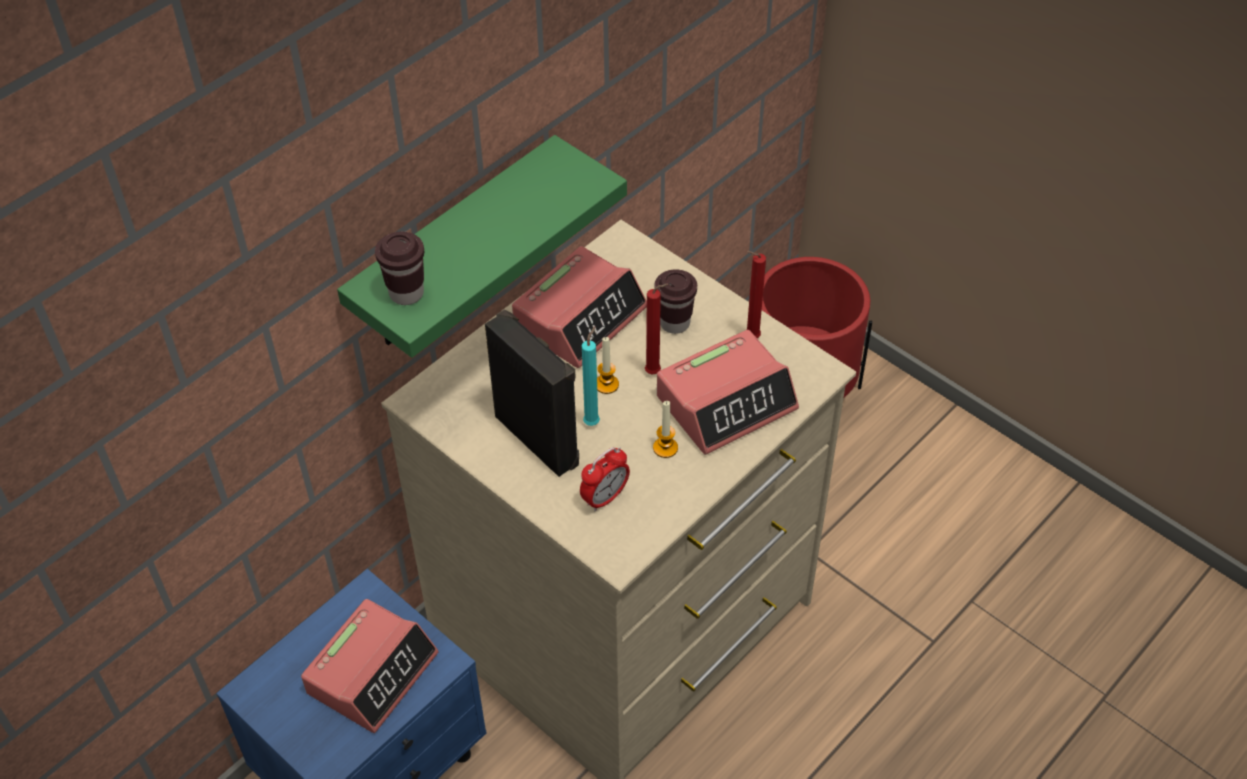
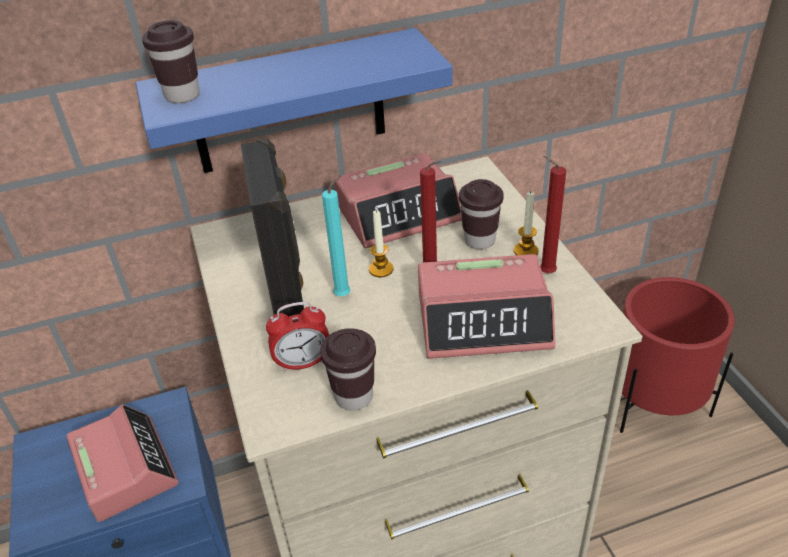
camera: 30 degrees right, 10 degrees down
alarm clock [301,599,439,733] -> alarm clock turned 90 degrees counterclockwise [66,404,179,522]
green shelf [337,135,627,358] -> blue shelf [135,28,453,173]
candle [653,401,678,458] -> candle moved to [514,191,539,256]
none -> brown cup [320,328,376,411]

